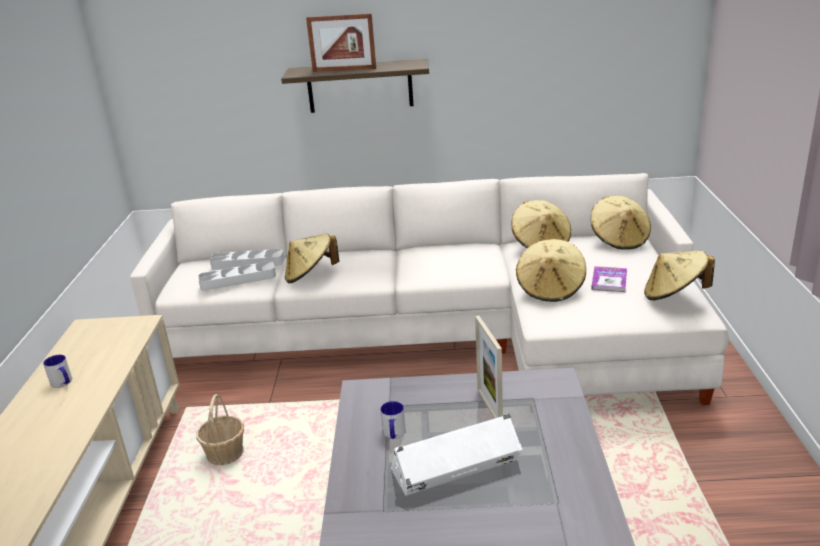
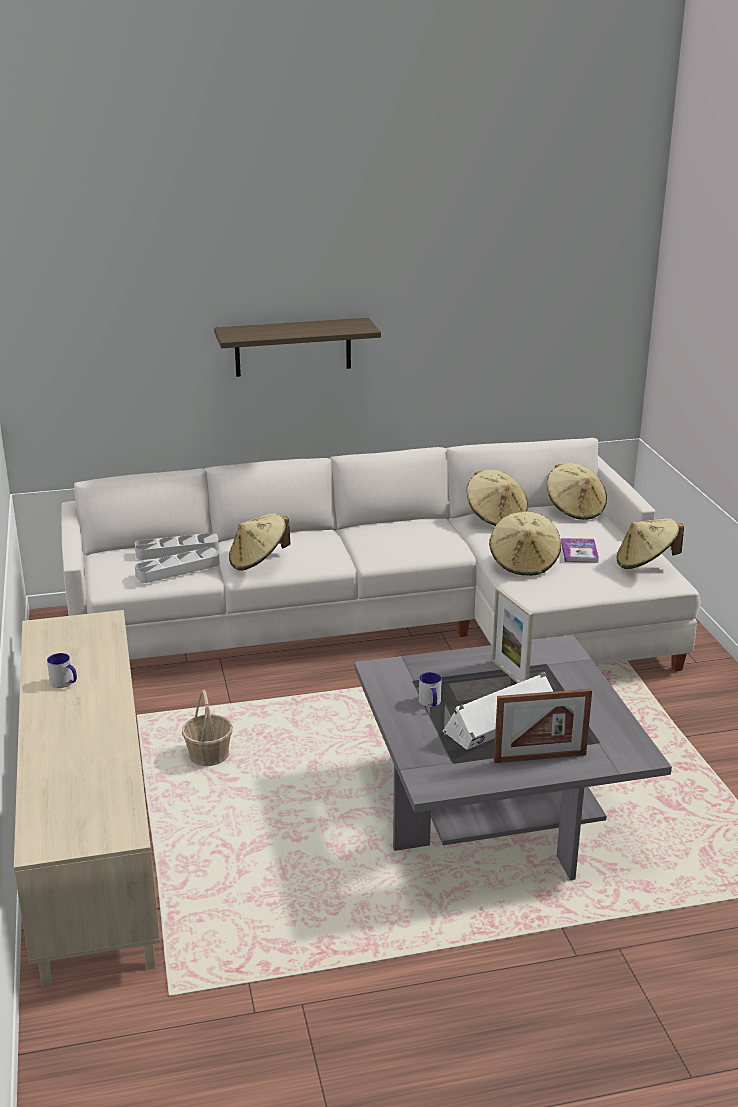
camera: 15 degrees left, 0 degrees up
picture frame [306,13,376,72] -> picture frame moved to [494,689,592,763]

